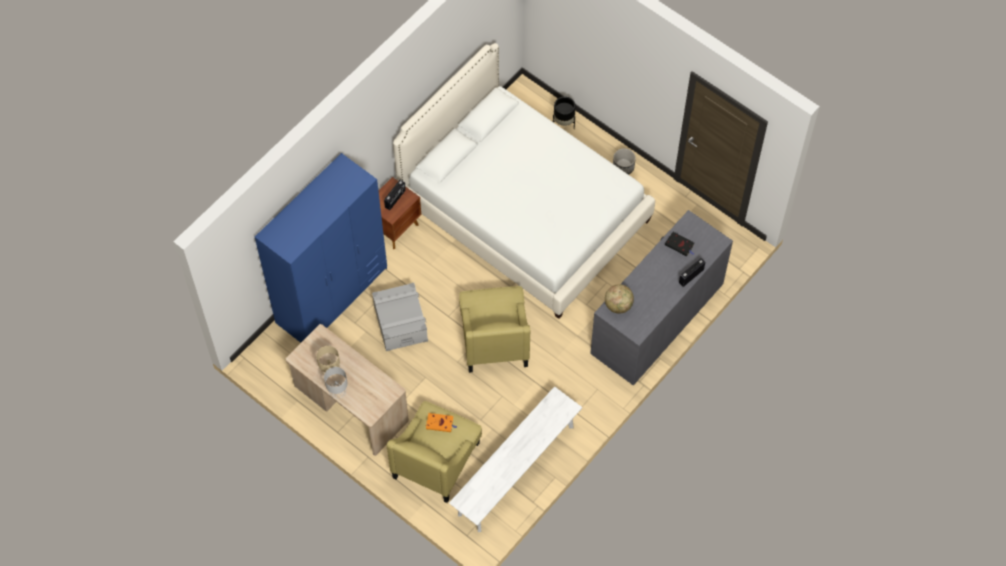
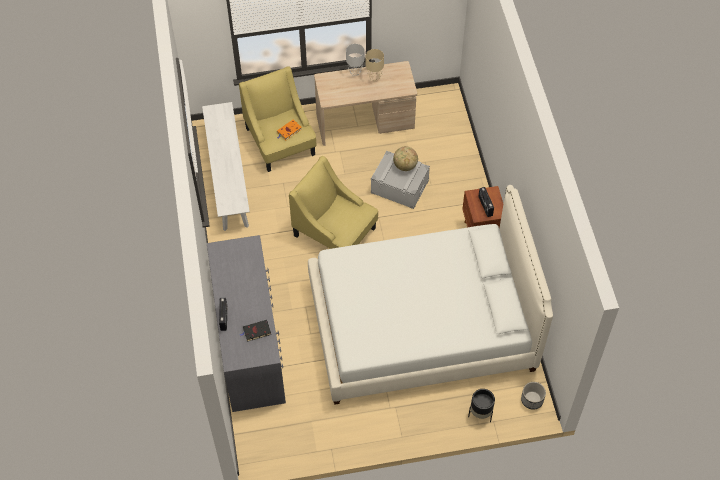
camera: 130 degrees right, 5 degrees down
blue wardrobe [255,153,387,343] -> none
globe [605,284,634,314] -> globe moved to [393,146,418,171]
planter [613,148,636,175] -> planter moved to [521,382,546,410]

